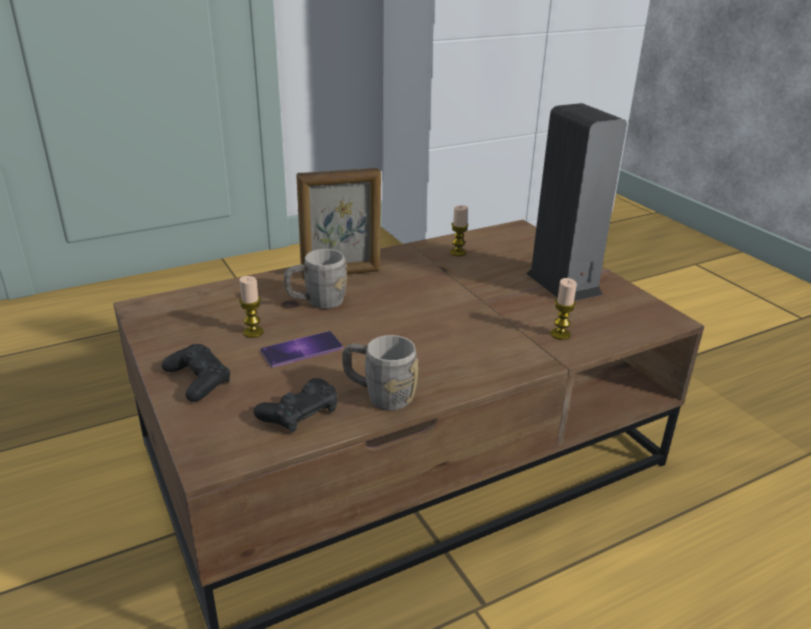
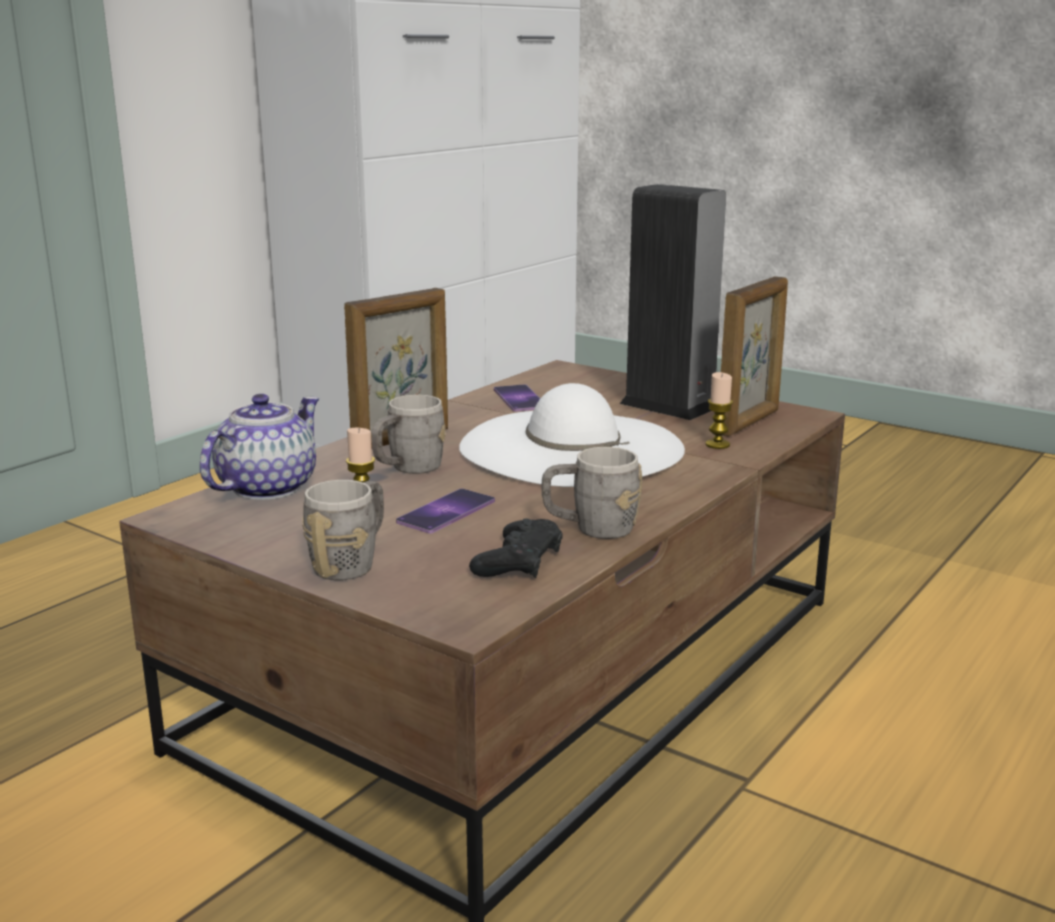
camera: 25 degrees left, 10 degrees down
black game controller [162,344,230,402] -> grey mug [302,480,384,580]
candle [450,205,468,256] -> phone [494,384,540,412]
none -> teapot [200,394,320,500]
none -> white hat [459,383,685,487]
none -> picture frame [721,276,788,437]

